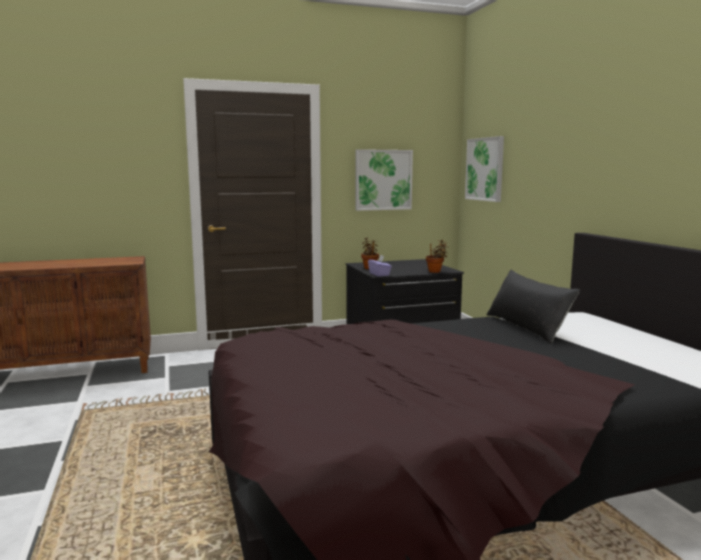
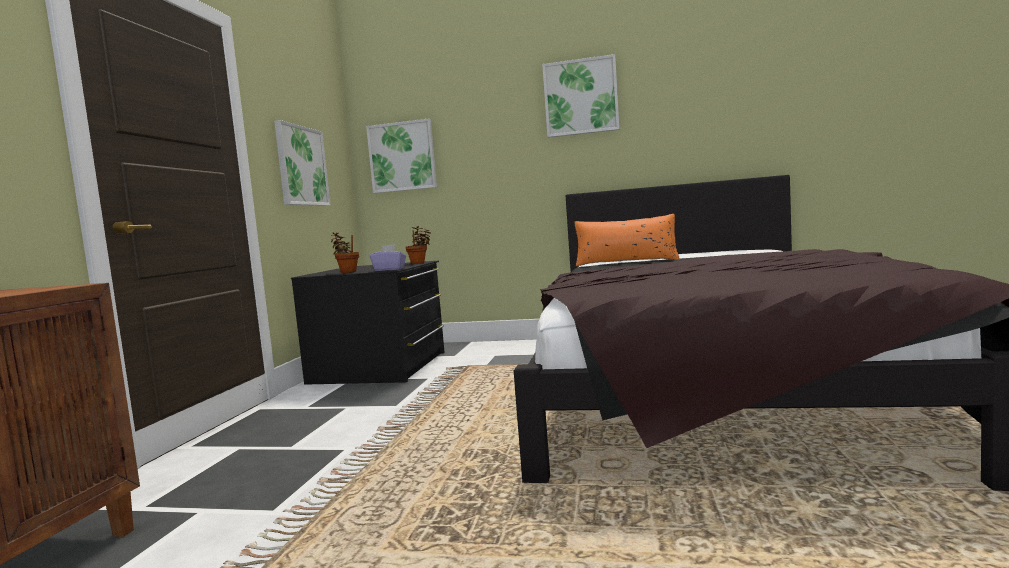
camera: 60 degrees left, 5 degrees down
black pillow [486,270,580,344] -> orange pillow [574,214,680,266]
none -> picture [542,54,620,138]

